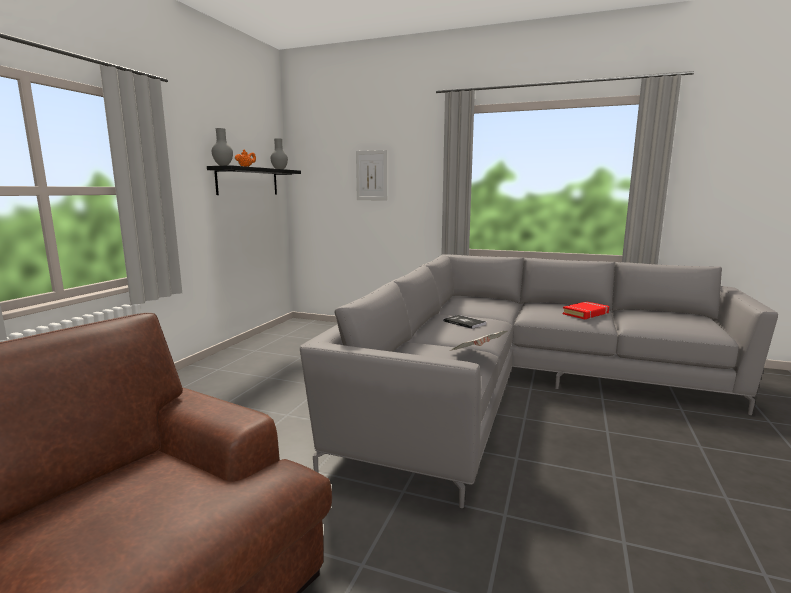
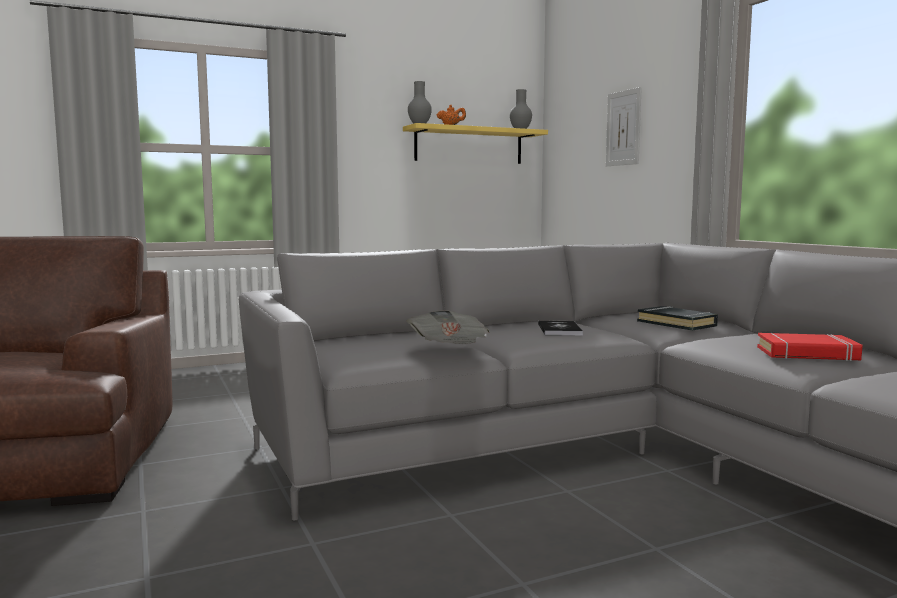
camera: 45 degrees right, 5 degrees down
black shelf [207,165,301,195] -> yellow shelf [403,123,548,164]
none -> black book [637,306,718,331]

